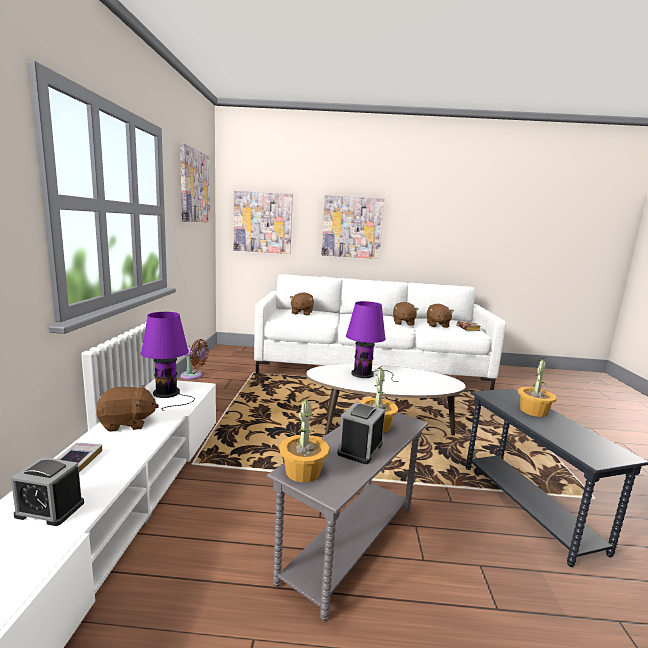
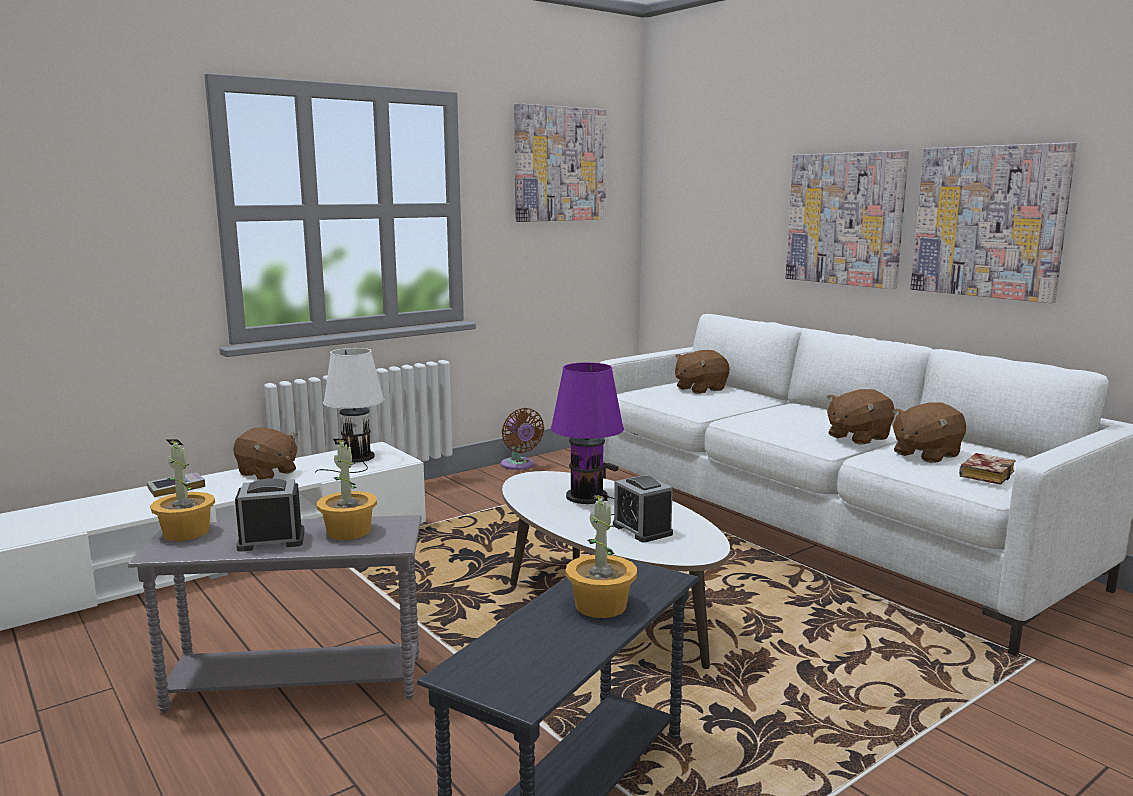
camera: 50 degrees right, 0 degrees up
alarm clock [11,457,84,526] -> alarm clock moved to [613,475,673,542]
purple table lamp [141,312,195,411] -> white table lamp [315,348,384,473]
picture [234,191,293,254] -> picture moved to [910,142,1077,303]

